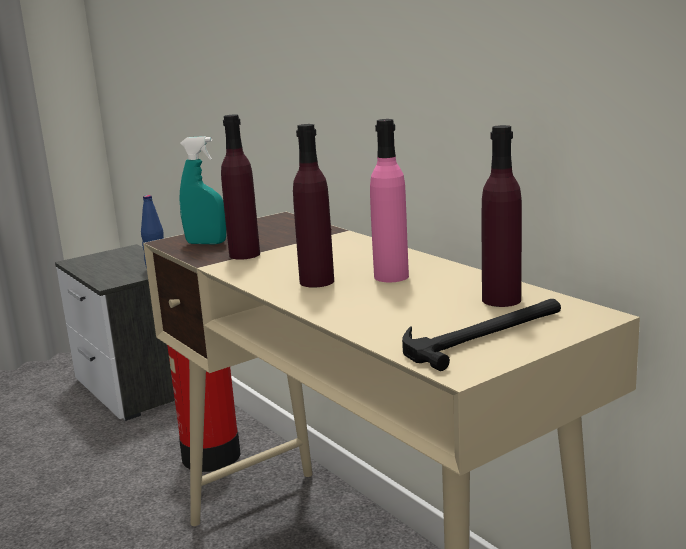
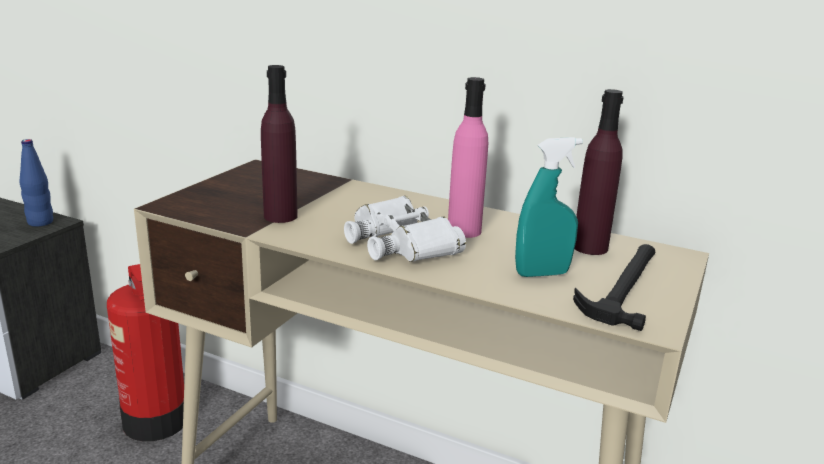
camera: 30 degrees left, 5 degrees up
turquoise spray bottle [180,136,226,245] -> turquoise spray bottle moved to [515,137,583,277]
purple bottle [293,124,334,288] -> white binoculars [344,196,466,262]

